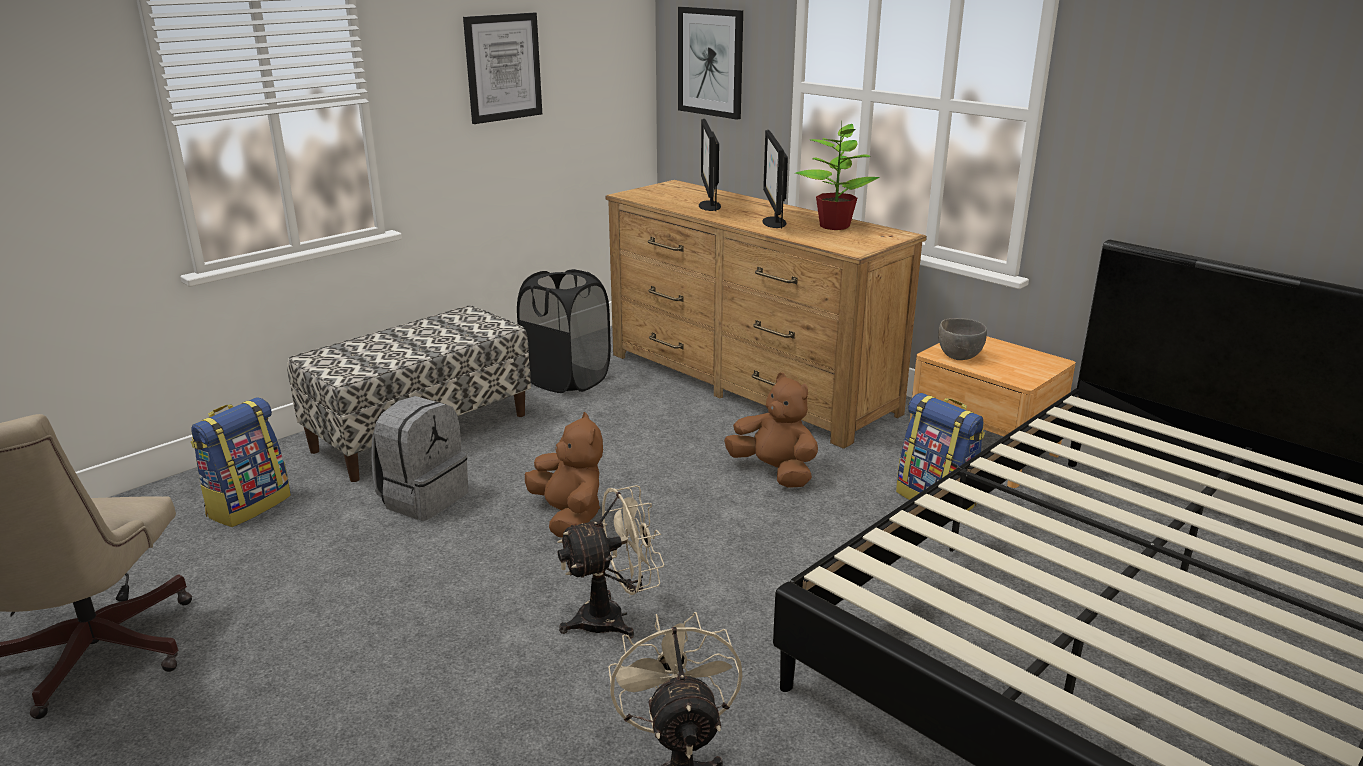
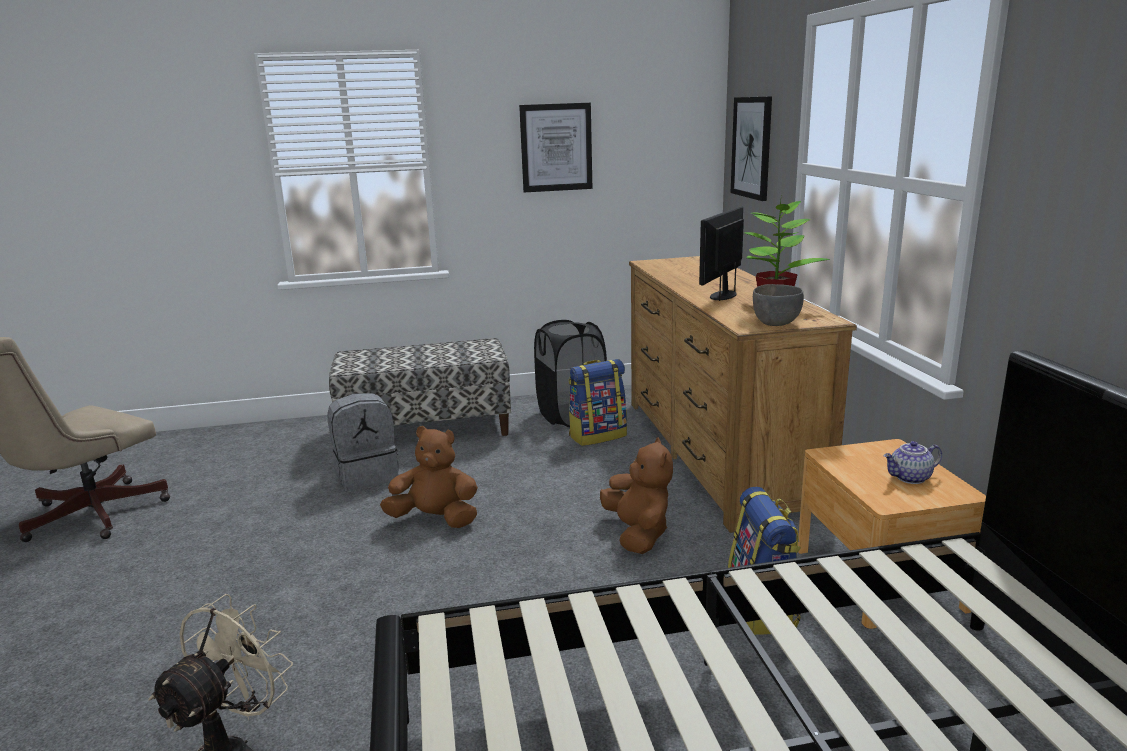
camera: 35 degrees right, 5 degrees down
backpack [190,397,291,527] -> backpack moved to [568,359,627,446]
brown plush toy [525,412,603,538] -> brown plush toy turned 90 degrees counterclockwise [380,426,478,528]
beige fan [558,485,664,639] -> none
monitor [699,119,721,211] -> none
grey bowl [938,318,987,360] -> grey bowl moved to [753,284,804,326]
none -> teapot [883,441,942,484]

